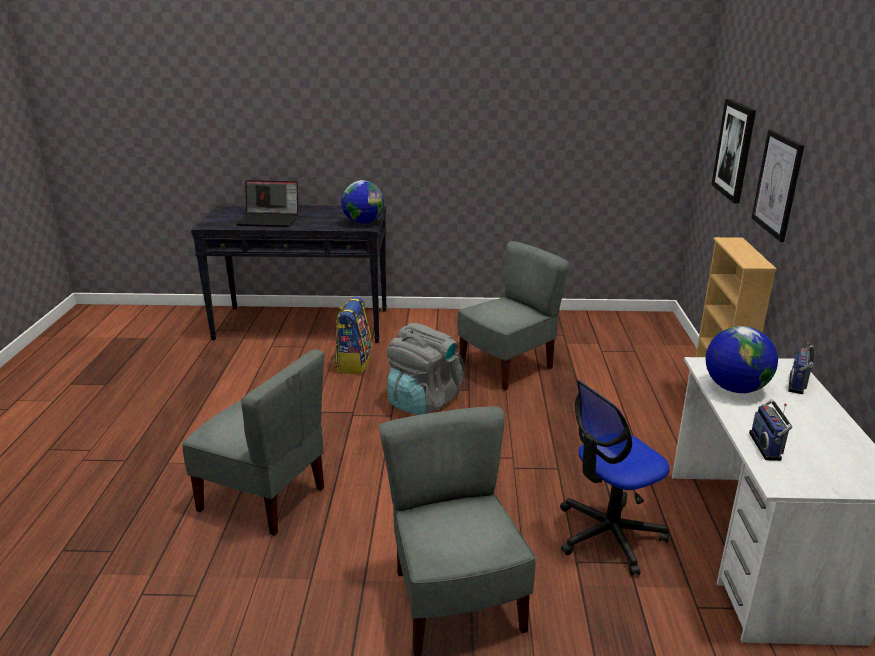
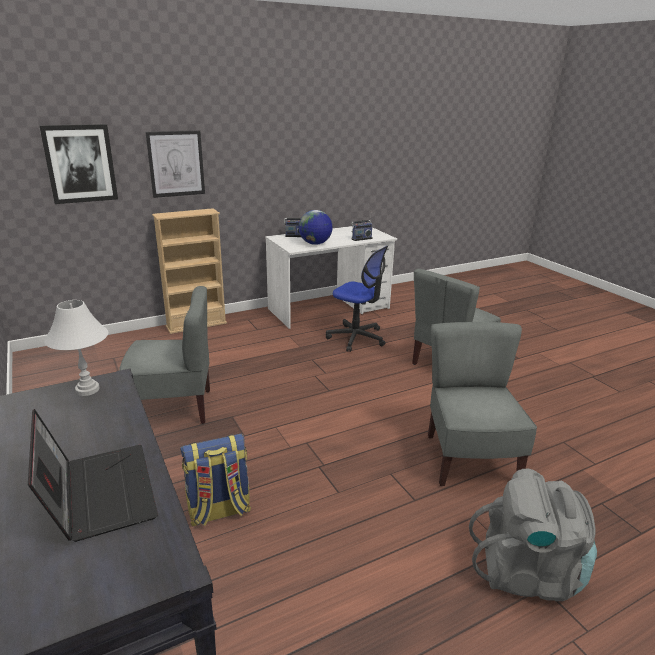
camera: 120 degrees left, 0 degrees up
globe [341,180,384,224] -> white table lamp [44,300,108,396]
grey backpack [387,323,464,415] -> grey backpack moved to [469,469,597,601]
grey chair [457,241,569,390] -> grey chair turned 150 degrees clockwise [119,286,210,424]

